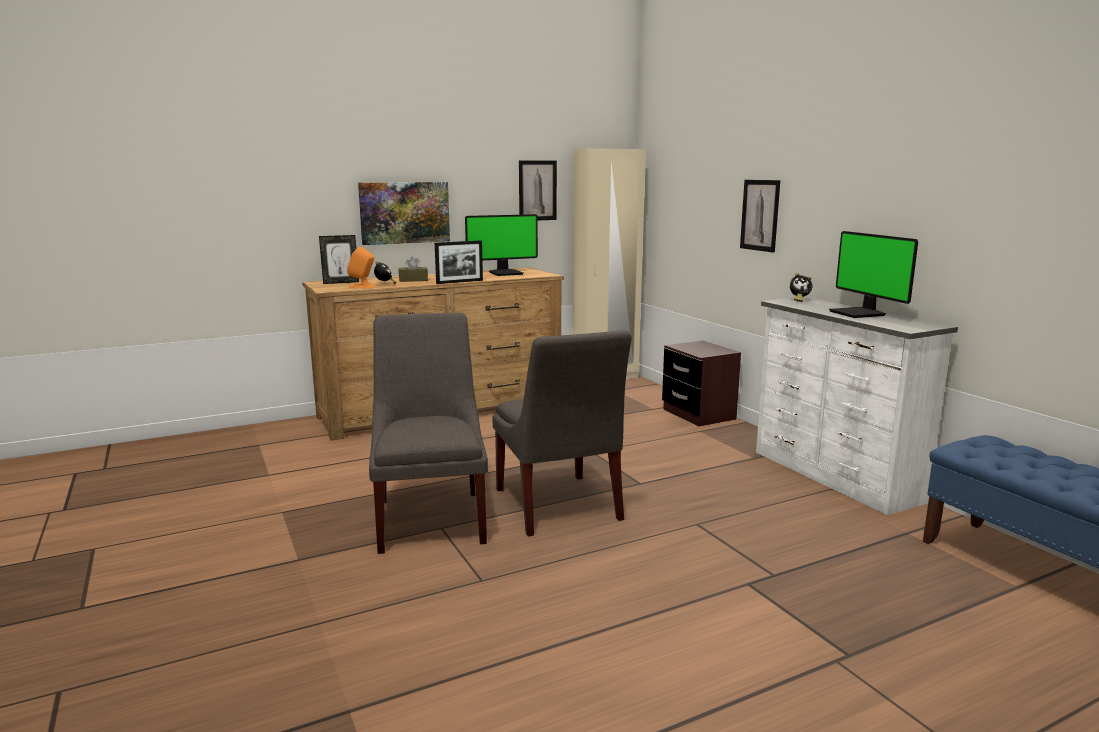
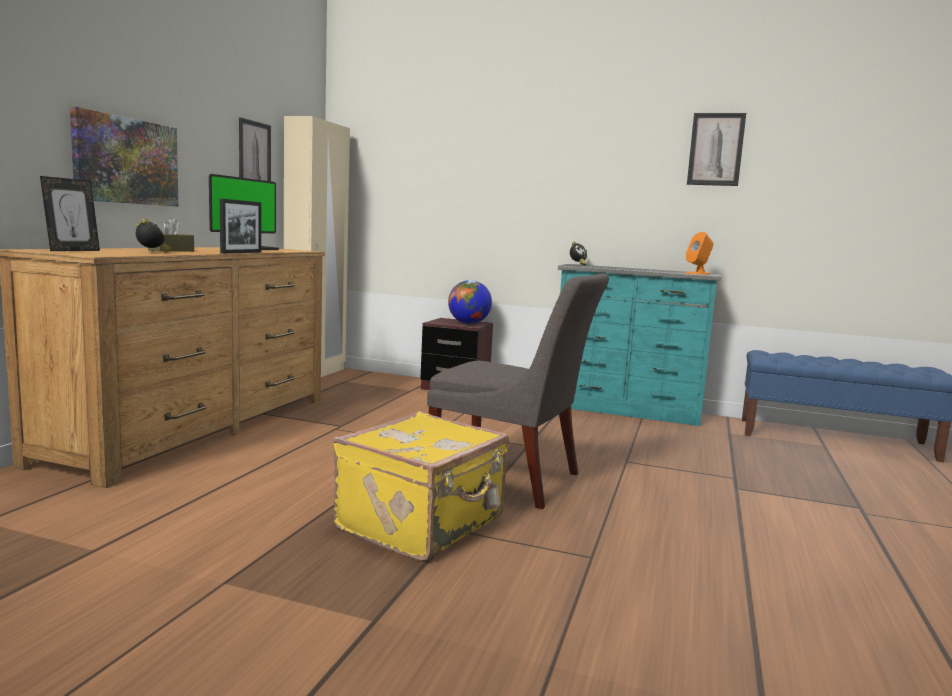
camera: 45 degrees left, 5 degrees down
orange speaker [347,246,376,288] -> orange speaker moved to [685,232,713,275]
grey chair [369,313,488,554] -> yellow suitcase [333,411,509,561]
picture [740,180,780,253] -> picture moved to [687,113,746,186]
white dresser [756,297,958,516] -> turquoise dresser [558,264,721,426]
monitor [829,231,918,318] -> none
none -> globe [448,280,492,324]

